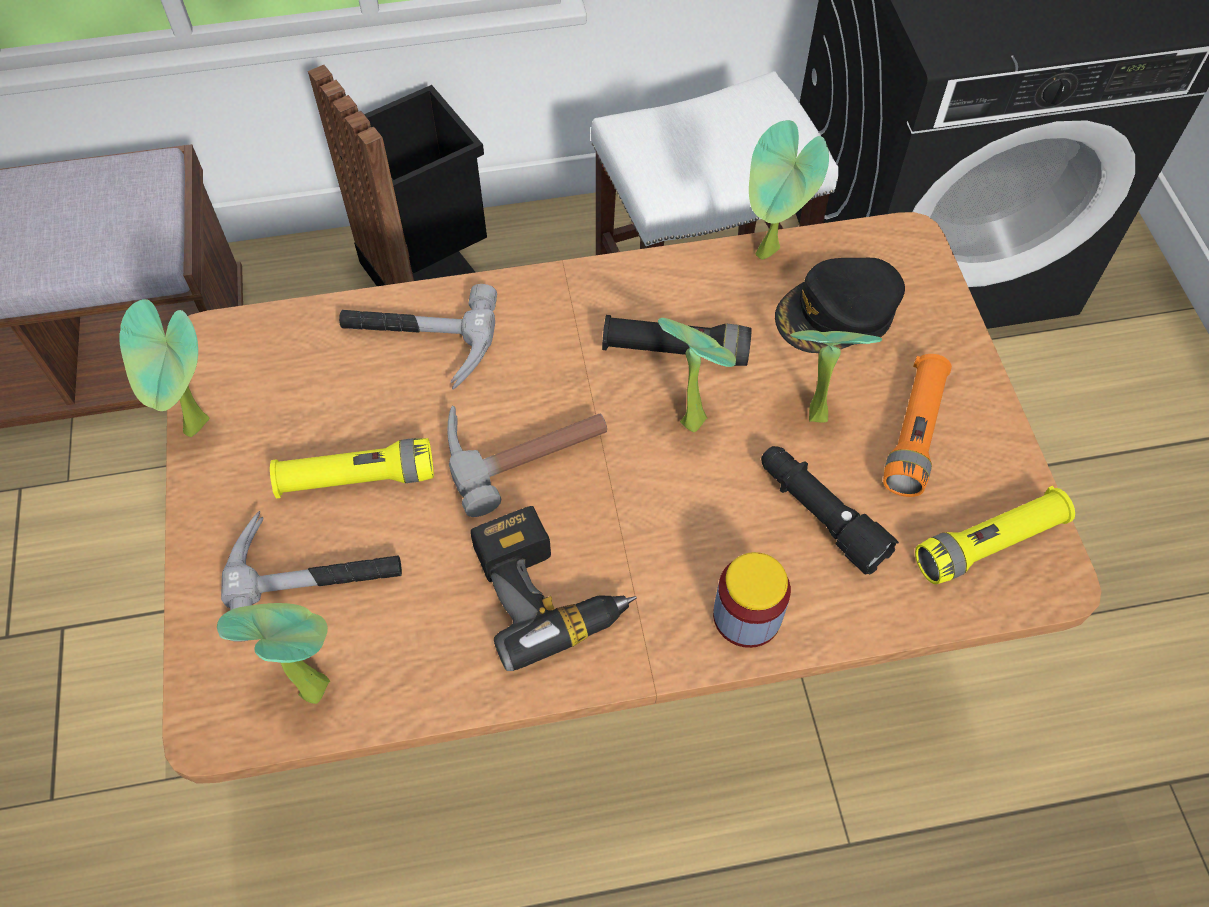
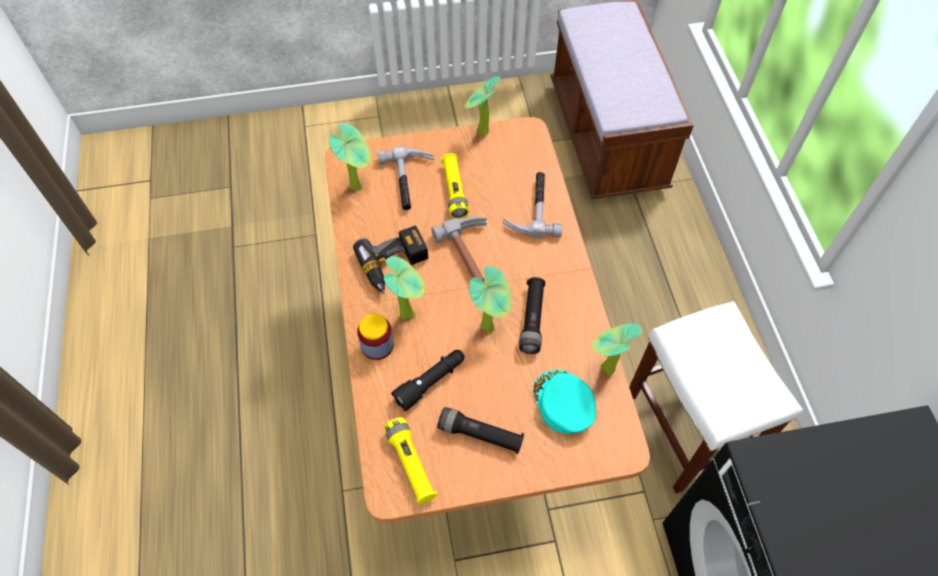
camera: 90 degrees right, 0 degrees up
black trash can [308,65,487,286] -> none
black cap [775,258,905,353] -> turquoise cap [533,370,596,434]
potted plant [790,330,882,423] -> potted plant moved to [384,256,425,319]
orange flashlight [883,354,952,497] -> black flashlight [437,407,524,454]

